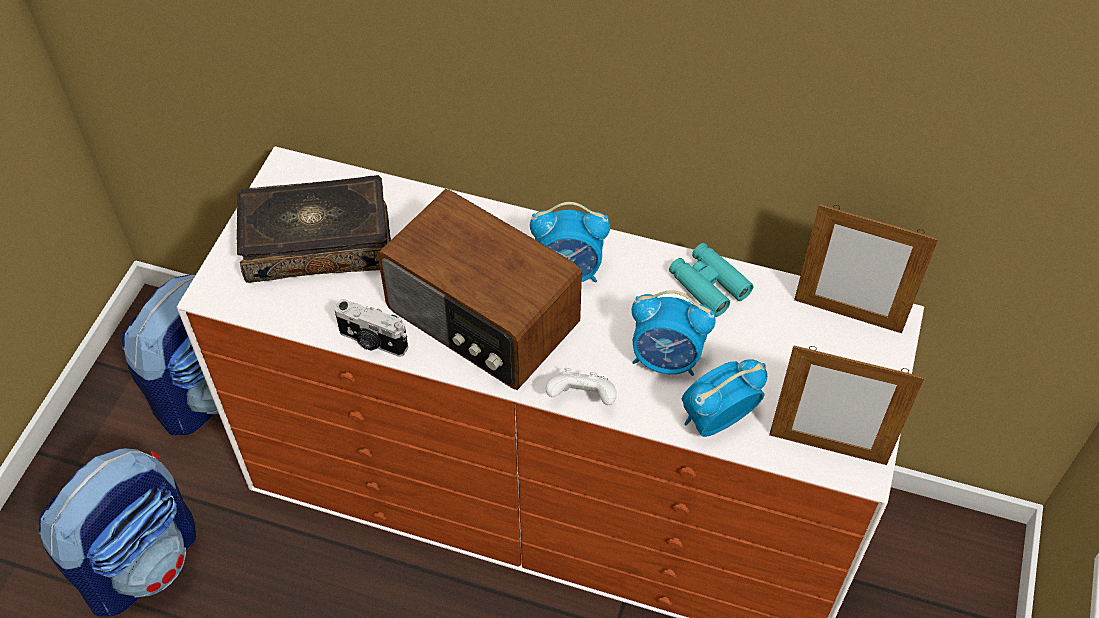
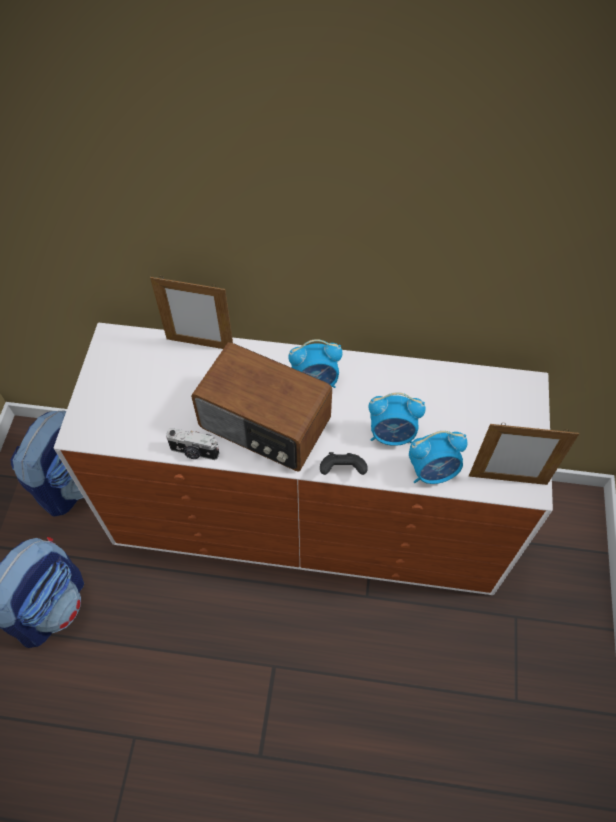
camera: 10 degrees left, 5 degrees up
book [237,175,391,283] -> none
white game controller [546,368,617,405] -> black game controller [320,452,368,475]
turquoise binoculars [669,243,753,317] -> none
alarm clock [682,359,767,437] -> alarm clock turned 150 degrees counterclockwise [409,431,467,484]
picture frame [794,204,938,333] -> picture frame moved to [150,277,233,349]

